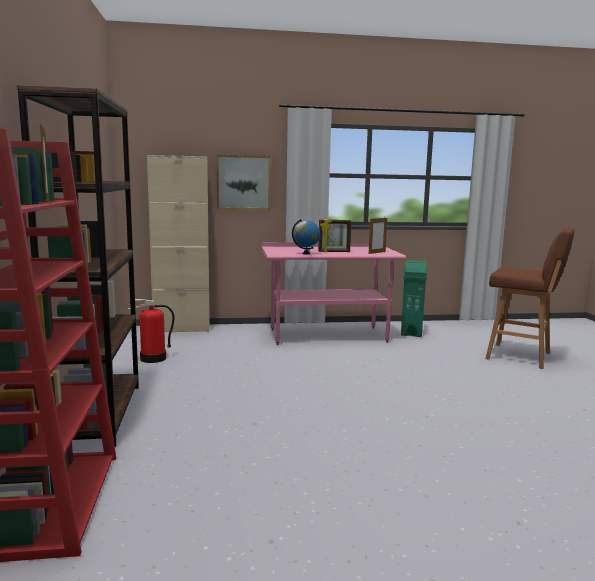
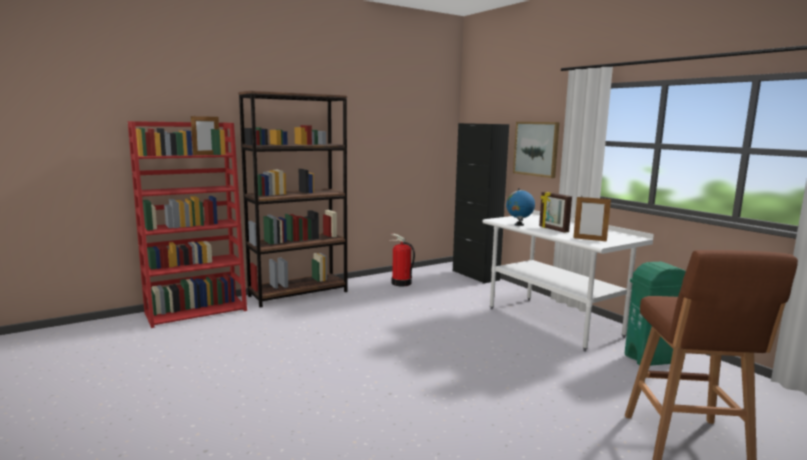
camera: 65 degrees right, 0 degrees up
beige cabinet [147,155,210,332] -> black cabinet [453,123,509,284]
pink desk [262,242,406,345] -> white desk [482,210,654,352]

